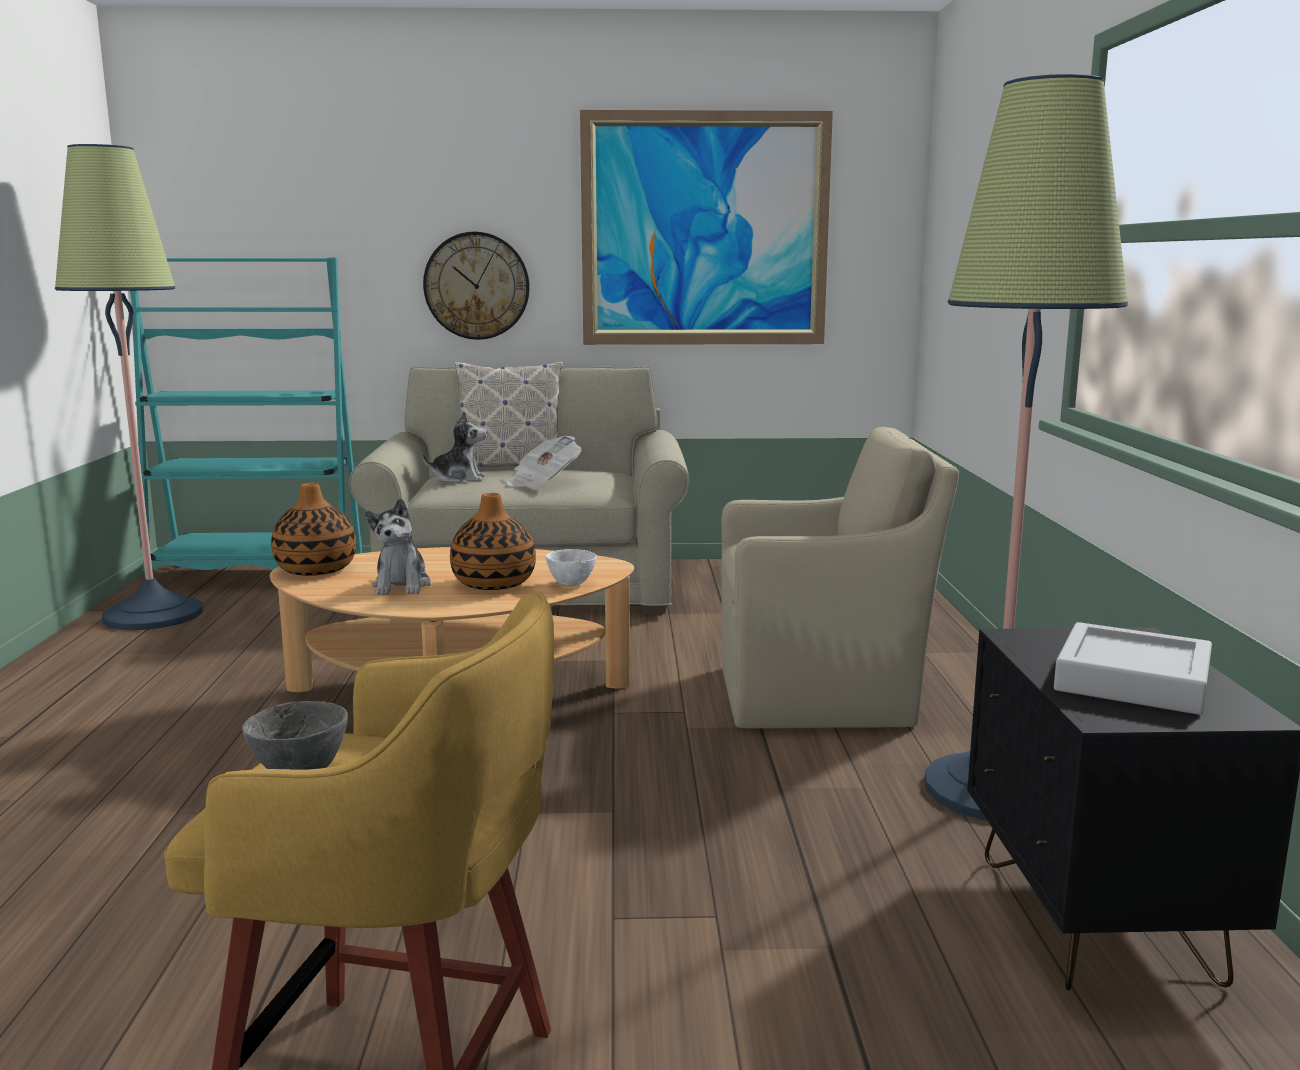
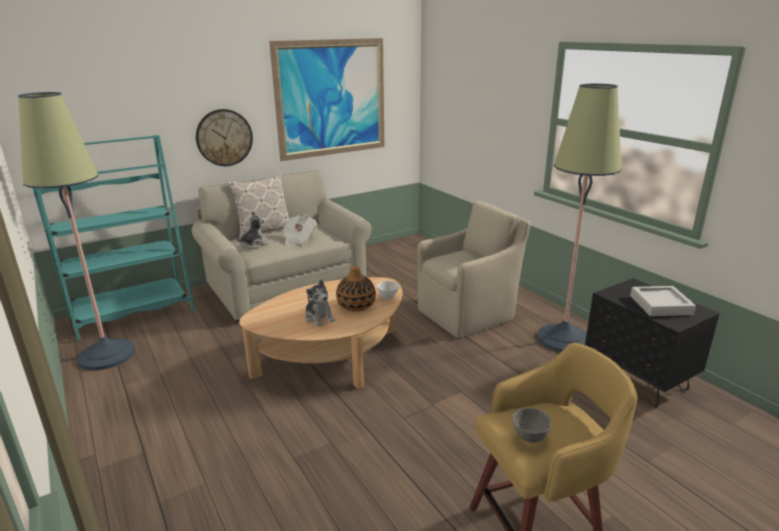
camera: 30 degrees left, 10 degrees up
vase [271,483,356,576] -> none

